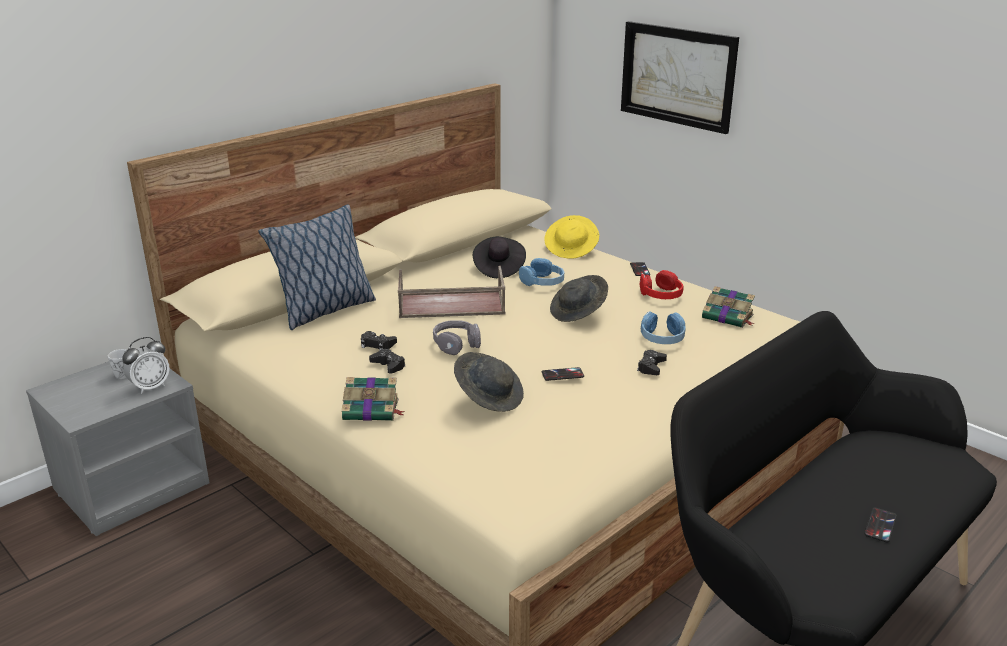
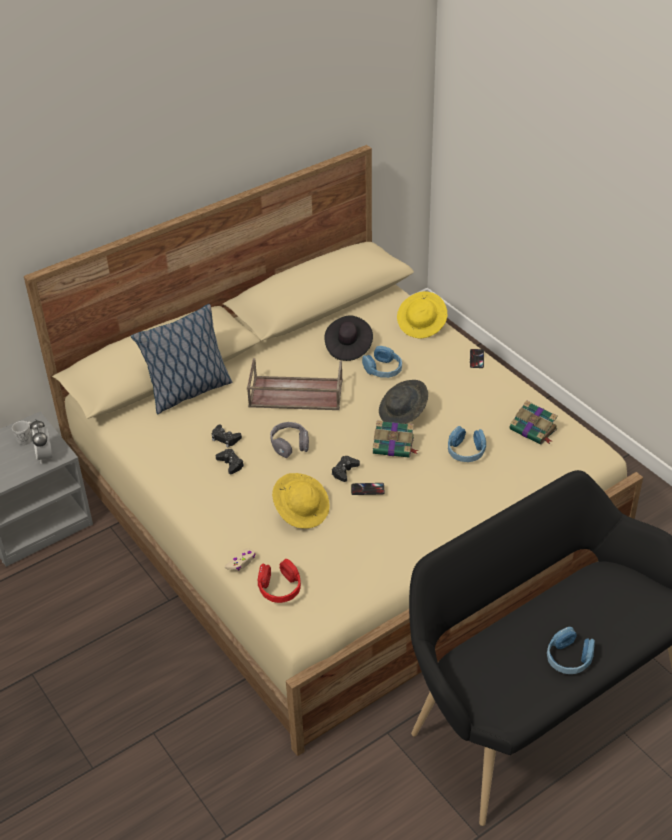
camera: 10 degrees right, 15 degrees up
alarm clock [122,337,170,394] -> alarm clock turned 105 degrees clockwise [30,419,52,464]
book [341,377,405,421] -> book moved to [373,420,419,458]
grey hat [454,352,524,412] -> yellow hat [272,473,330,529]
picture [621,21,739,134] -> none
black game controller [637,350,667,375] -> black game controller moved to [332,456,360,482]
red headphones [640,270,683,299] -> red headphones moved to [258,559,301,603]
phone [865,507,897,542] -> blue headphones [547,627,595,674]
none -> beige game controller [224,548,255,571]

